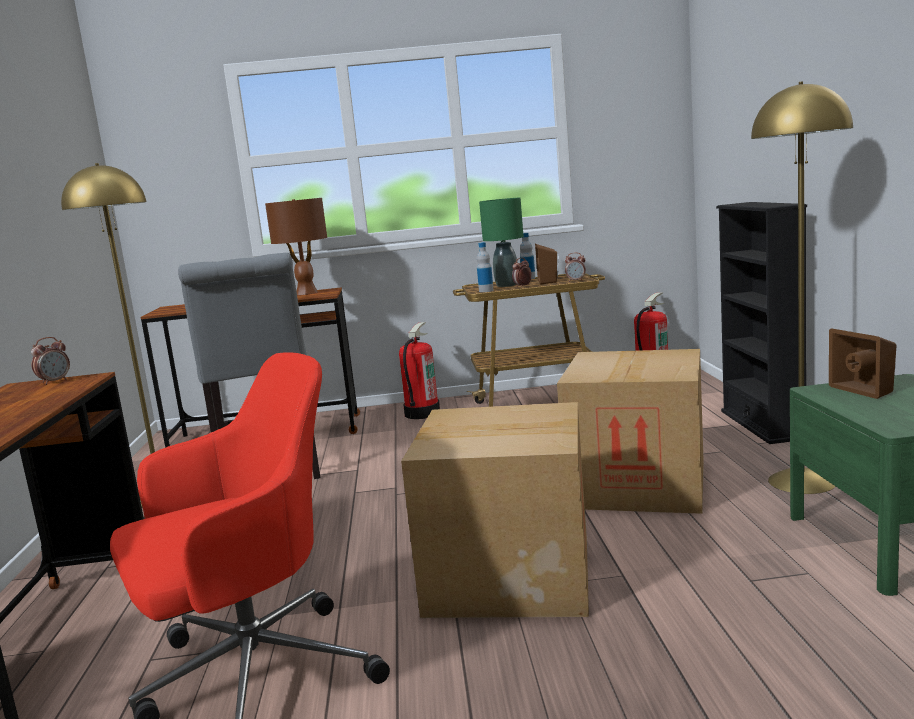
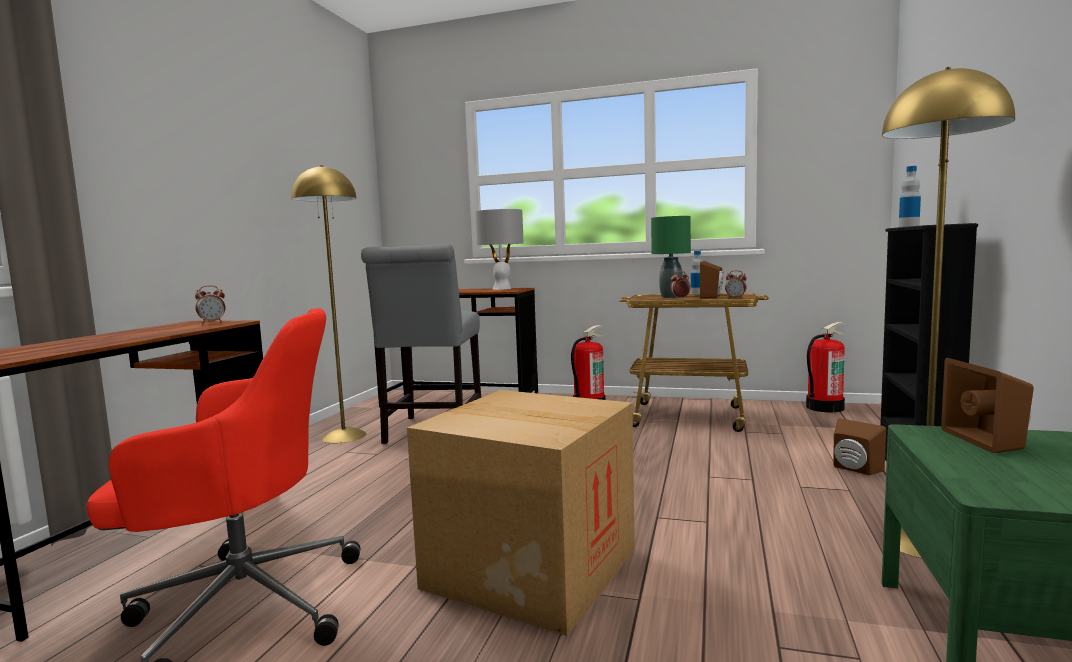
camera: 20 degrees right, 5 degrees down
brown table lamp [265,198,327,295] -> grey table lamp [475,209,524,290]
bottle [477,242,494,292] -> bottle moved to [899,166,921,227]
cardboard box [557,349,704,514] -> none
none -> brown speaker [833,418,886,475]

